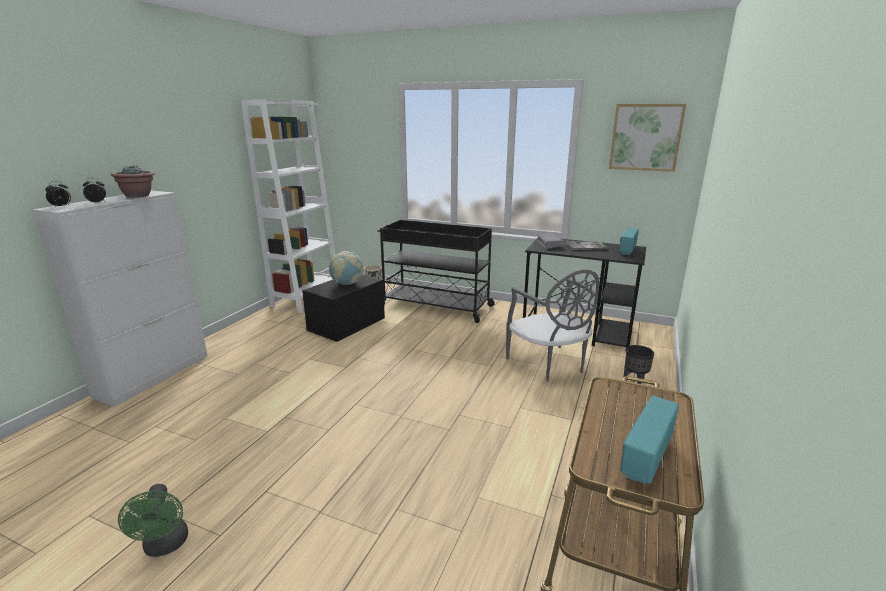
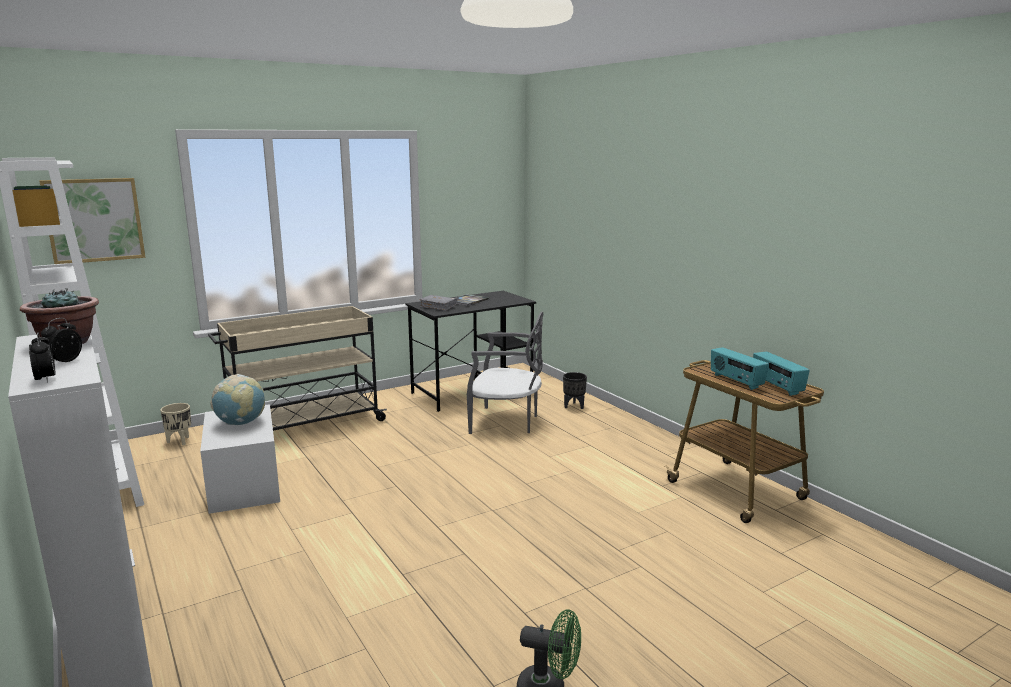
camera: 55 degrees left, 5 degrees down
black storage box [302,275,385,342] -> white storage box [200,404,280,514]
black cart [378,220,496,323] -> beige cart [208,306,387,431]
picture [609,104,686,172] -> picture moved to [39,178,146,264]
radio [619,228,639,255] -> radio moved to [711,347,769,390]

